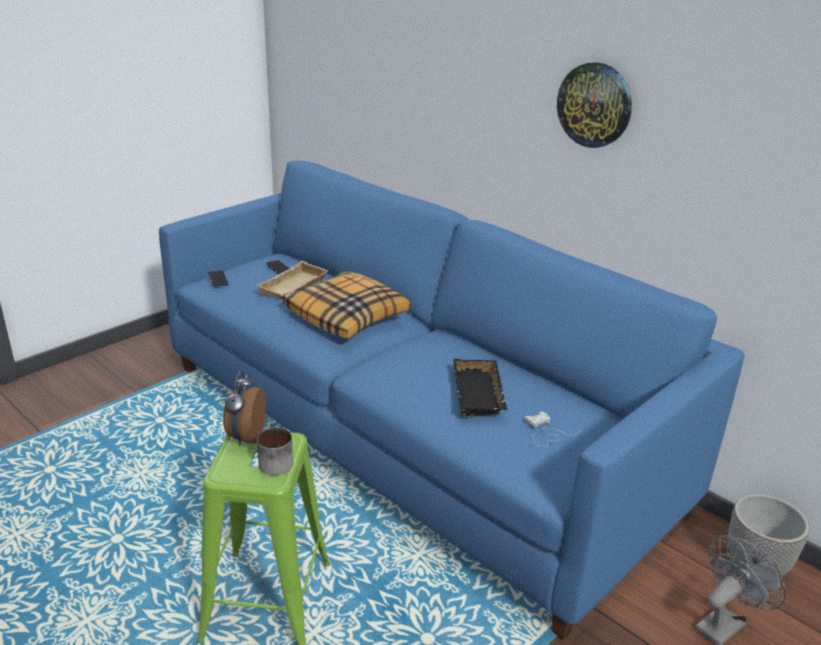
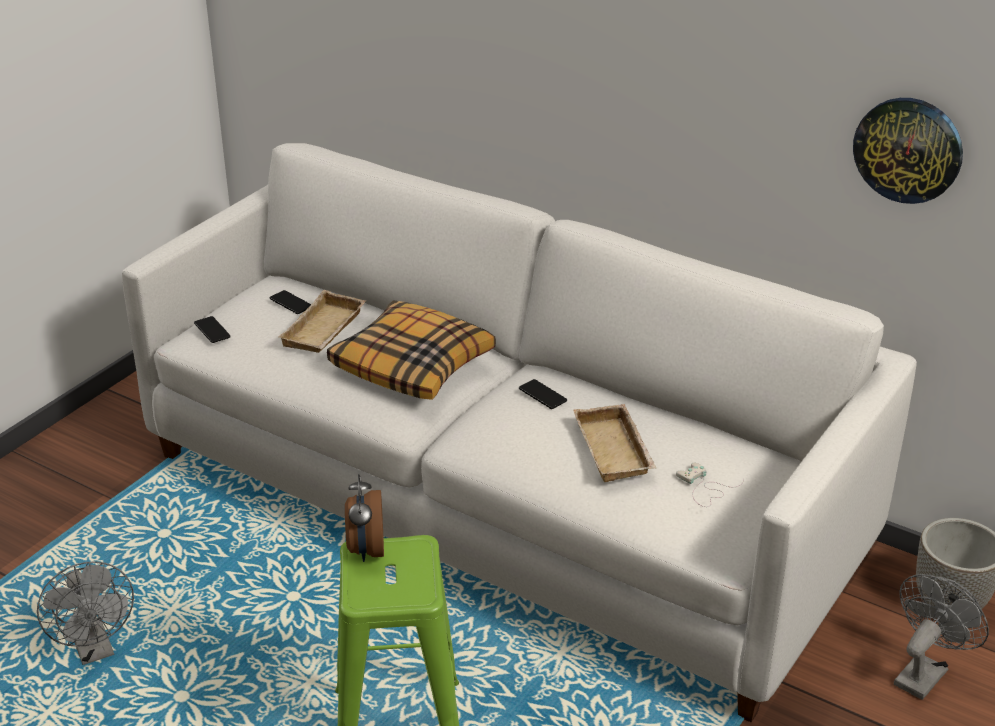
camera: 10 degrees left, 5 degrees up
blue sofa [159,161,745,640] -> white sofa [122,143,917,722]
mug [257,427,293,475] -> none
black tray [453,359,508,416] -> beige tray [573,404,657,482]
wall clock [557,62,632,148] -> wall clock moved to [853,98,963,204]
none -> grey fan [37,561,134,665]
none -> phone [519,379,567,409]

